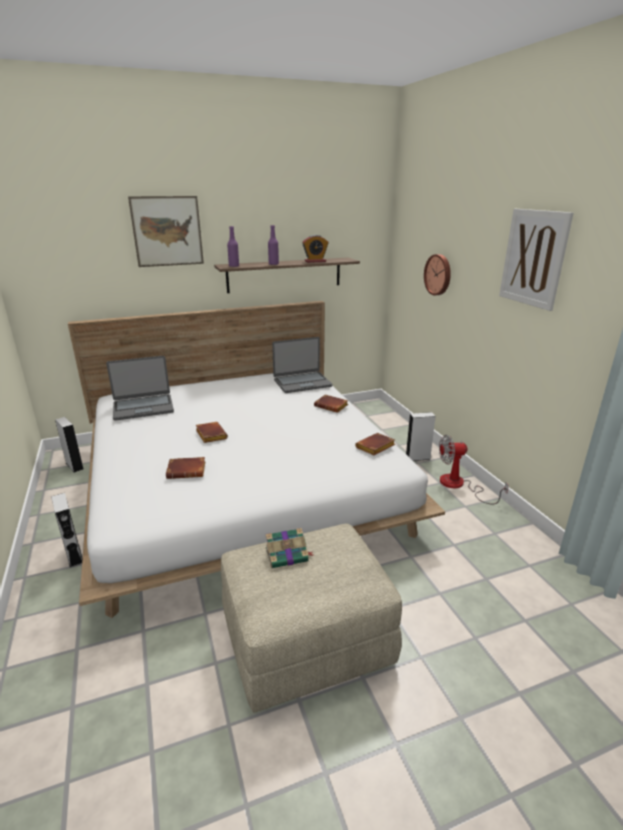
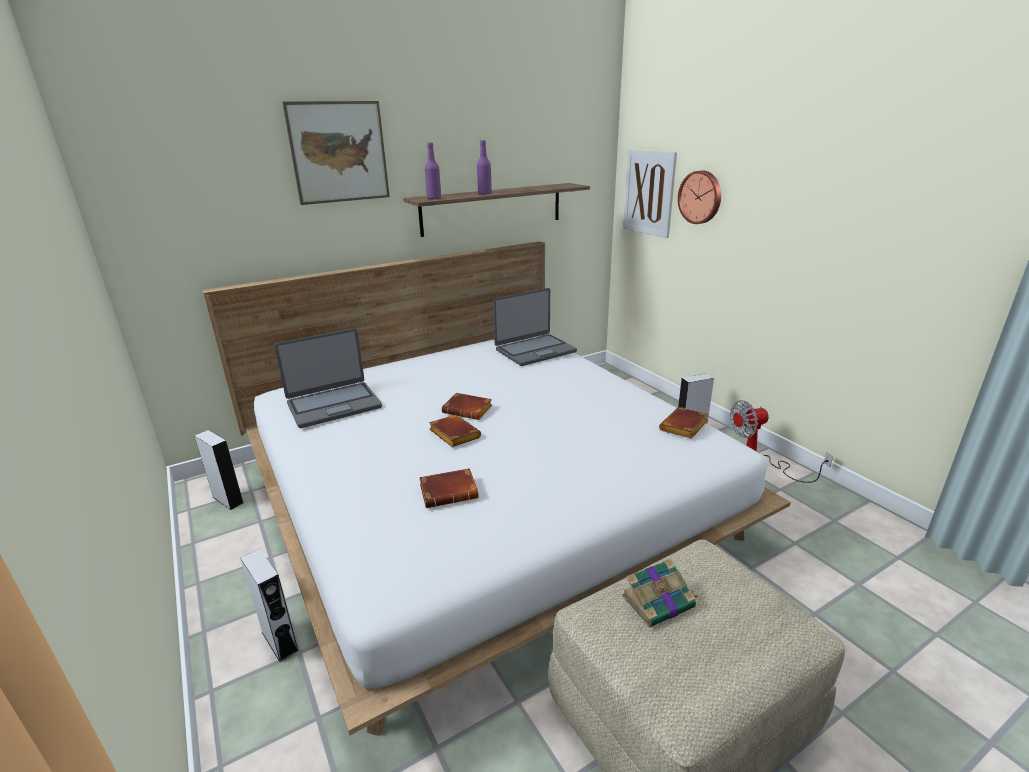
camera: 10 degrees left, 0 degrees up
alarm clock [302,235,328,263] -> none
brown book [314,394,348,413] -> brown book moved to [442,393,492,420]
picture [499,209,574,311] -> picture moved to [623,149,677,238]

